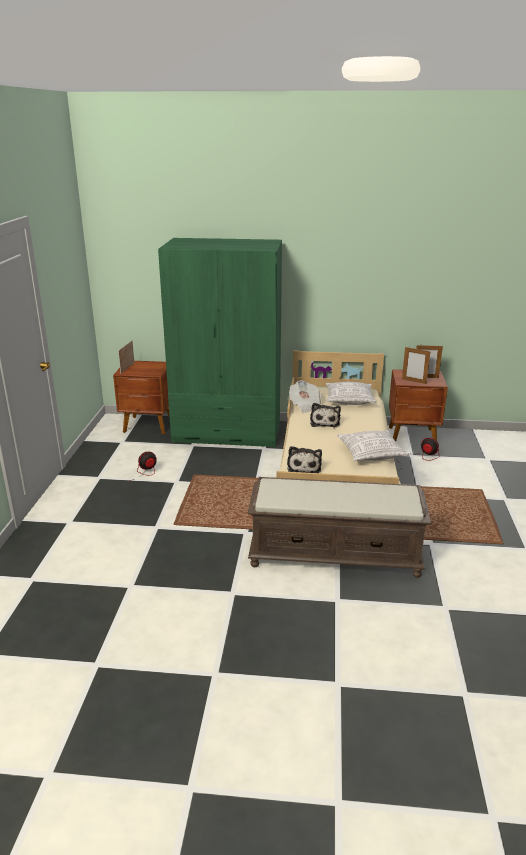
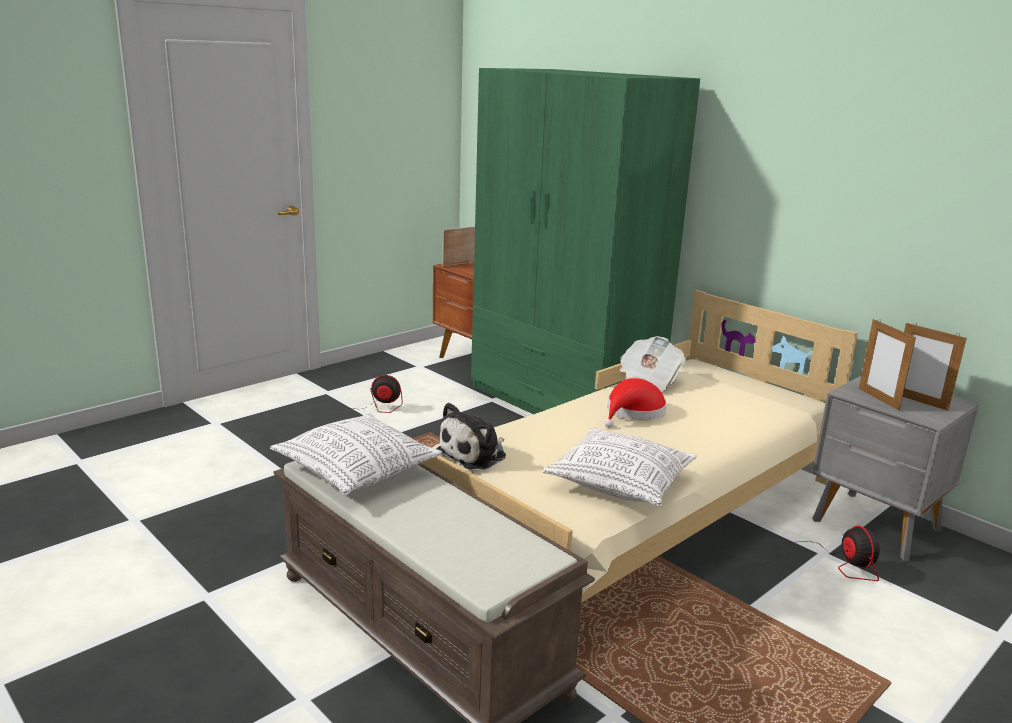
camera: 40 degrees right, 5 degrees down
plush toy [310,403,341,427] -> red hat [604,378,667,428]
pillow [326,382,376,405] -> pillow moved to [270,413,443,495]
brown nightstand [389,369,448,441] -> grey nightstand [812,376,979,561]

